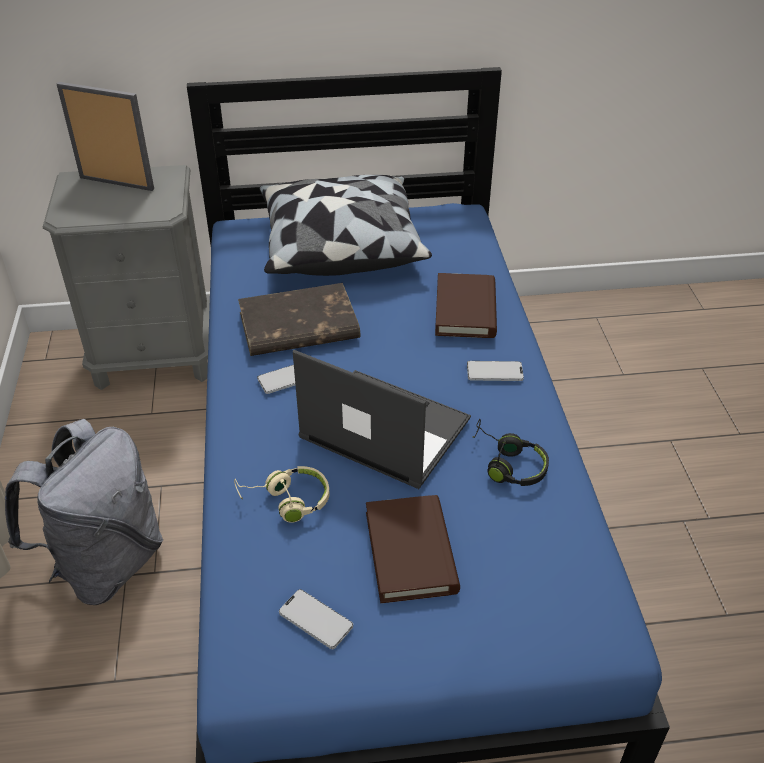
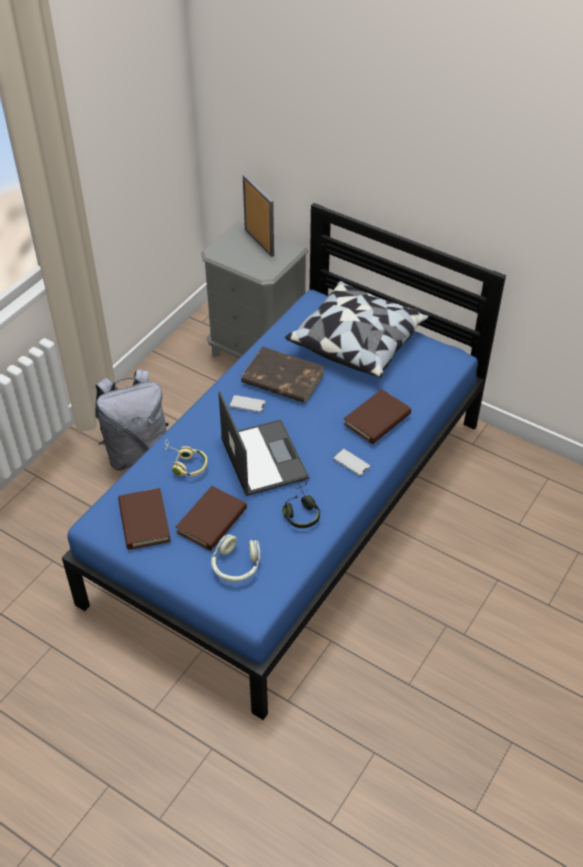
camera: 40 degrees right, 5 degrees up
phone [279,589,353,649] -> brown book [118,488,171,550]
none -> headphones [211,534,261,583]

